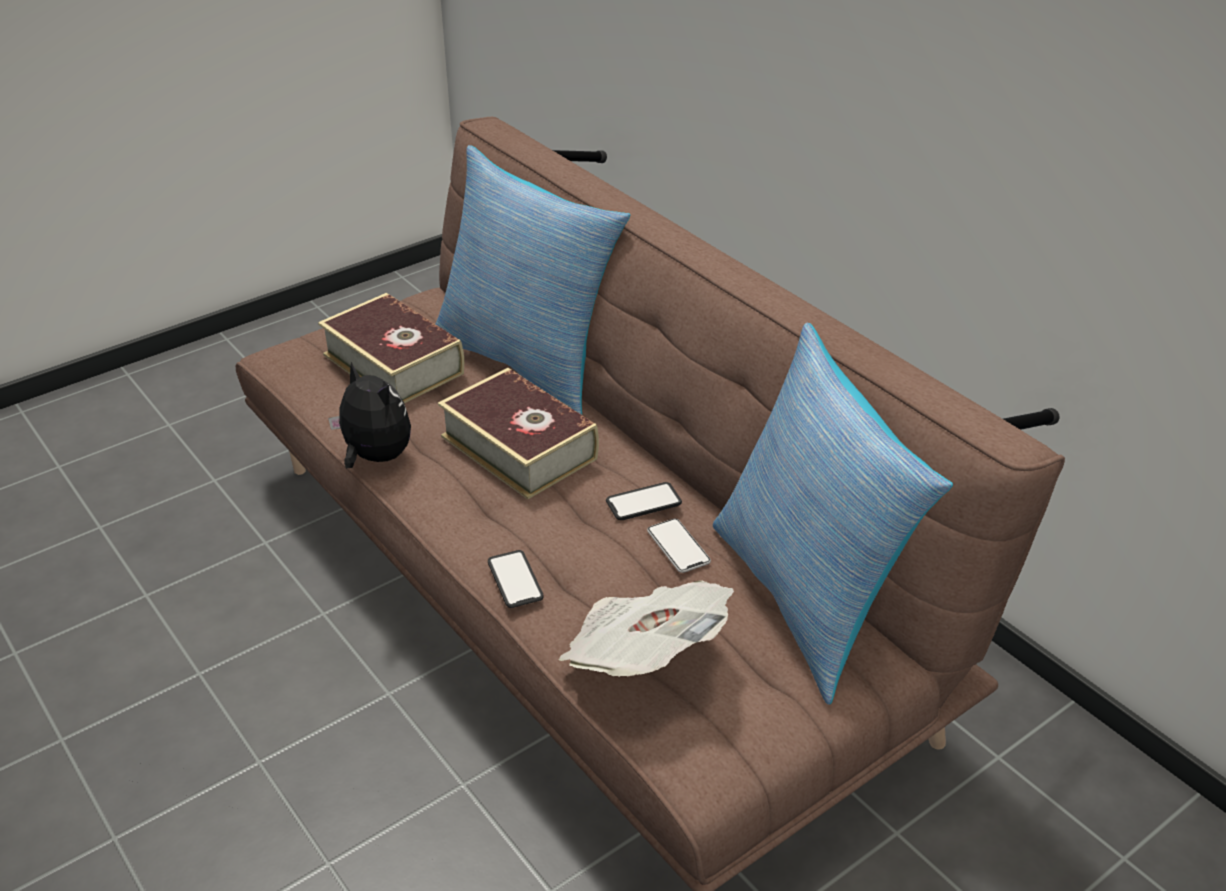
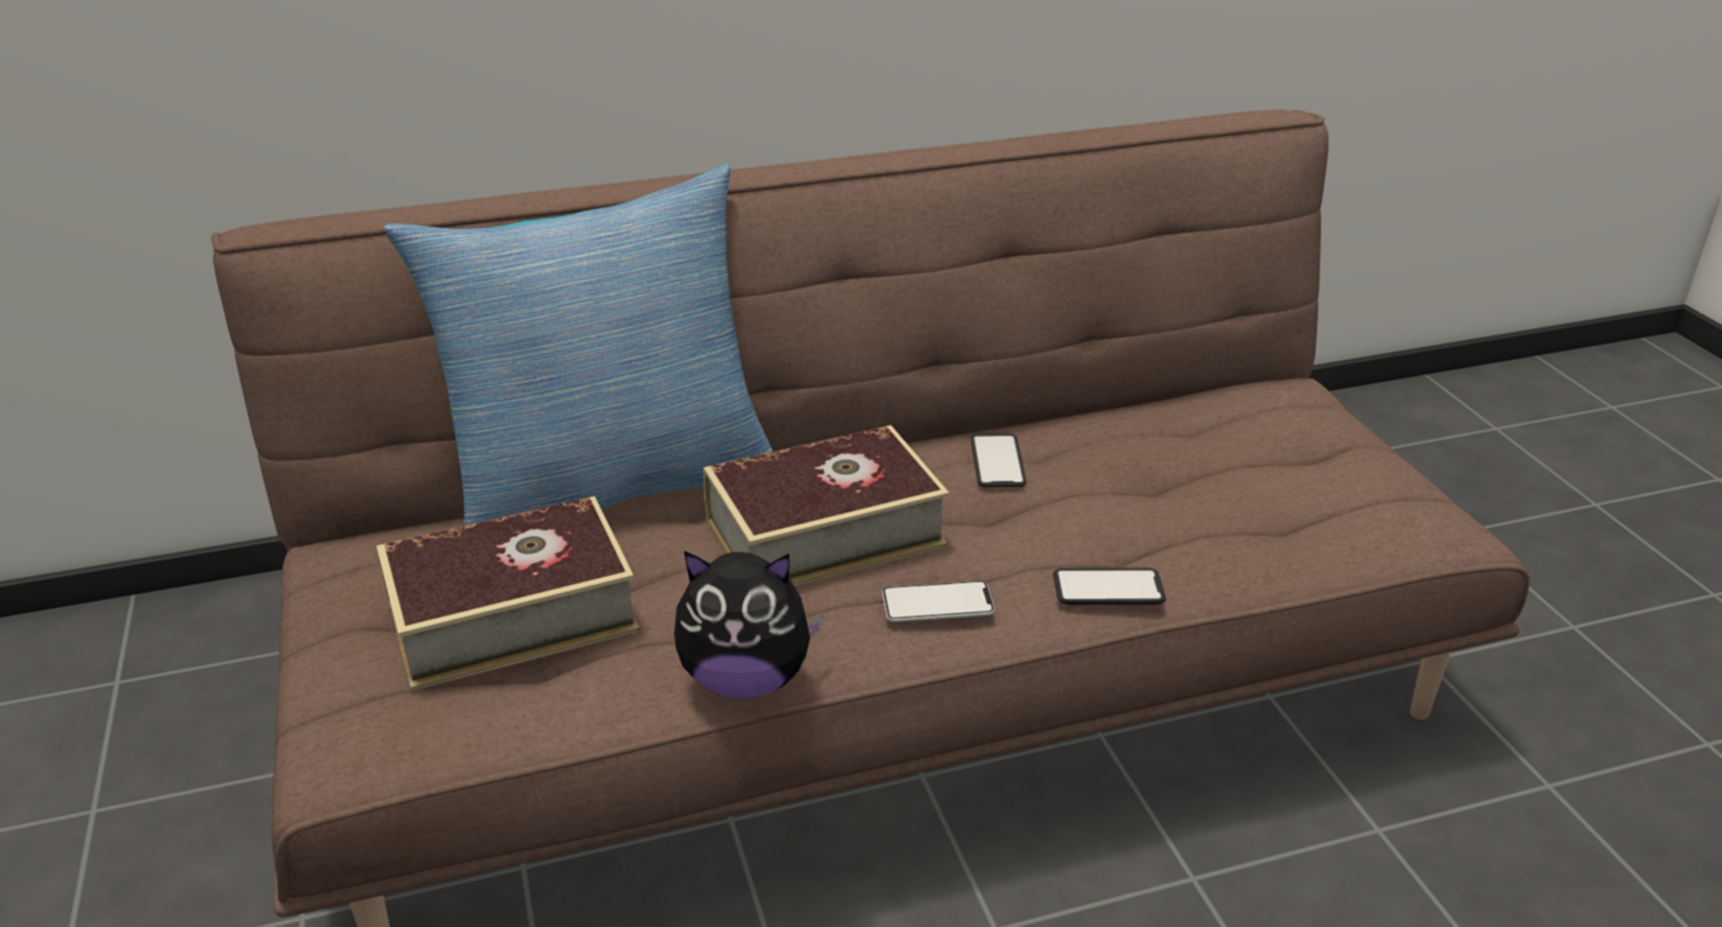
camera: 70 degrees left, 5 degrees down
plush toy [328,362,411,469] -> plush toy turned 150 degrees counterclockwise [674,551,824,699]
newspaper [558,581,734,677] -> none
phone [647,519,711,573] -> phone moved to [882,581,995,622]
pillow [713,323,953,705] -> none

